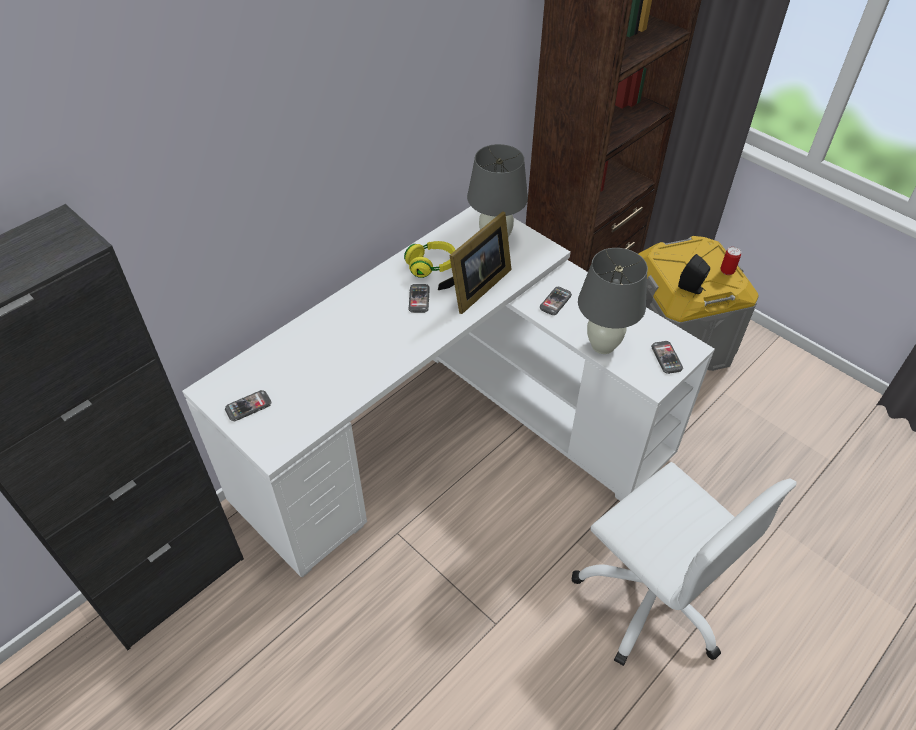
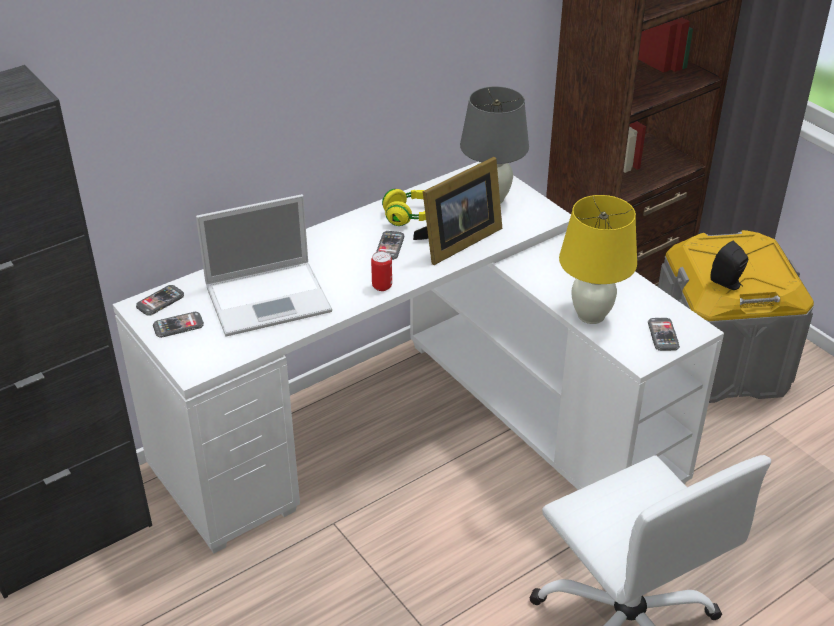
camera: 10 degrees right, 10 degrees down
phone [539,287,572,315] -> phone moved to [136,285,184,315]
grey table lamp [578,248,648,354] -> yellow table lamp [559,195,637,324]
can [720,247,741,275] -> can moved to [371,251,392,291]
none -> laptop [196,194,332,337]

